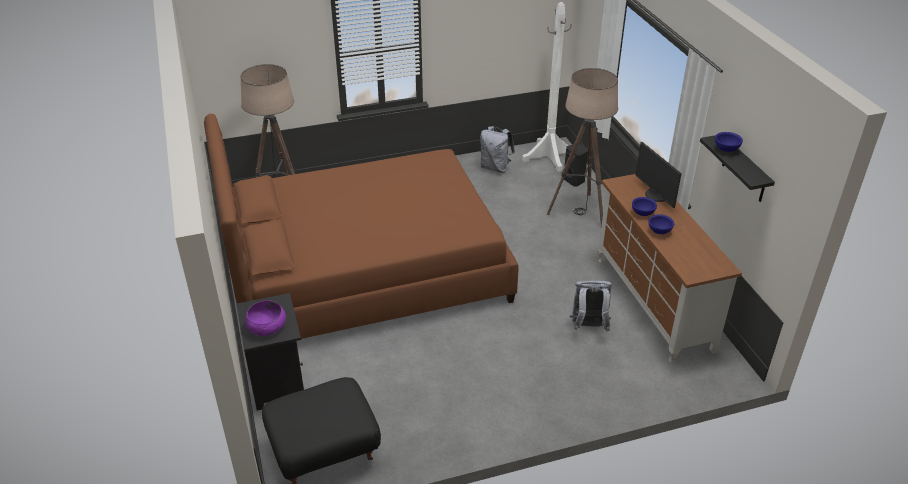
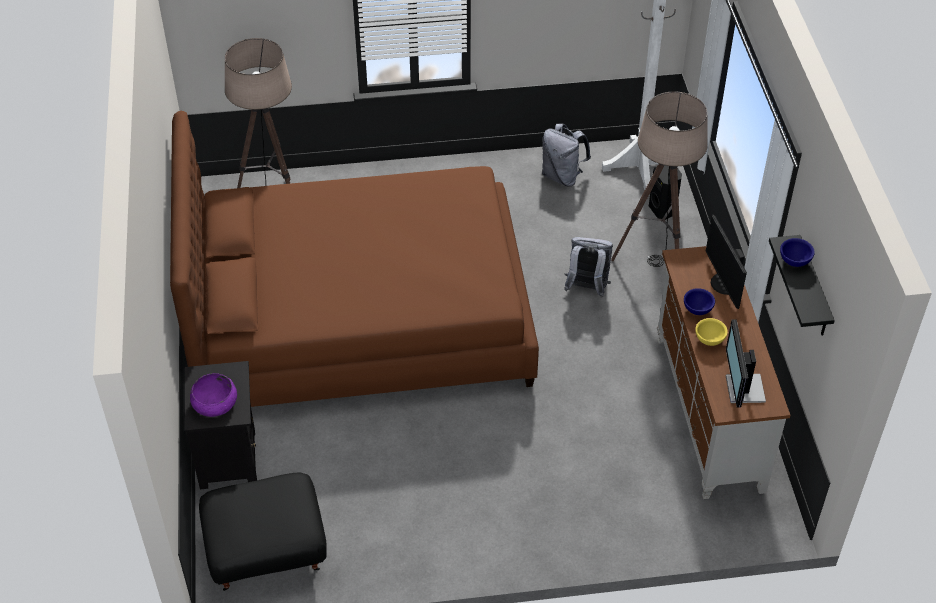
camera: 10 degrees right, 10 degrees up
grey backpack [570,281,612,331] -> grey backpack moved to [564,237,613,298]
blue bowl [649,214,674,234] -> yellow bowl [695,318,728,346]
none -> monitor [726,319,766,407]

